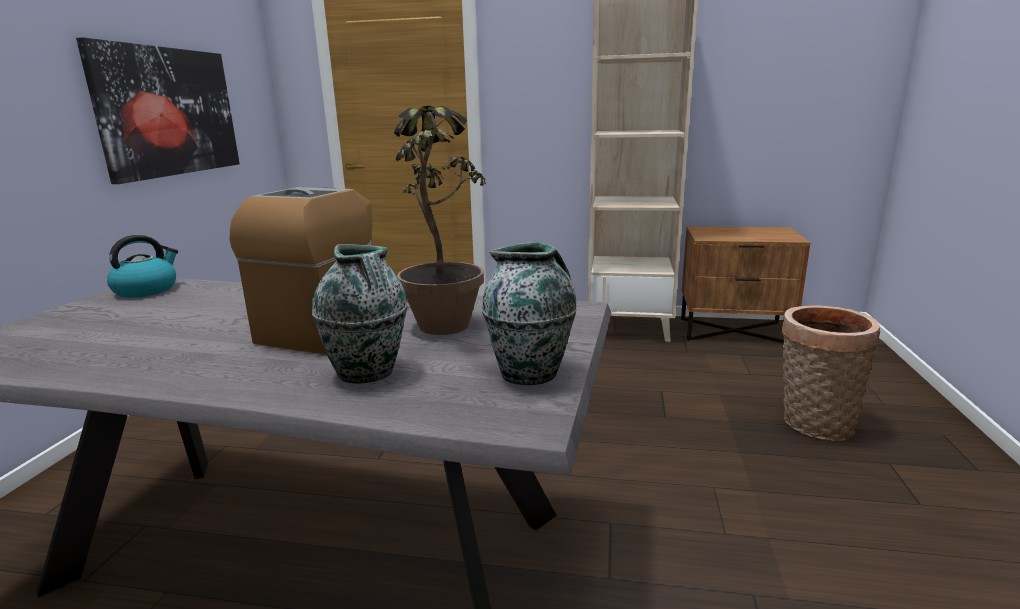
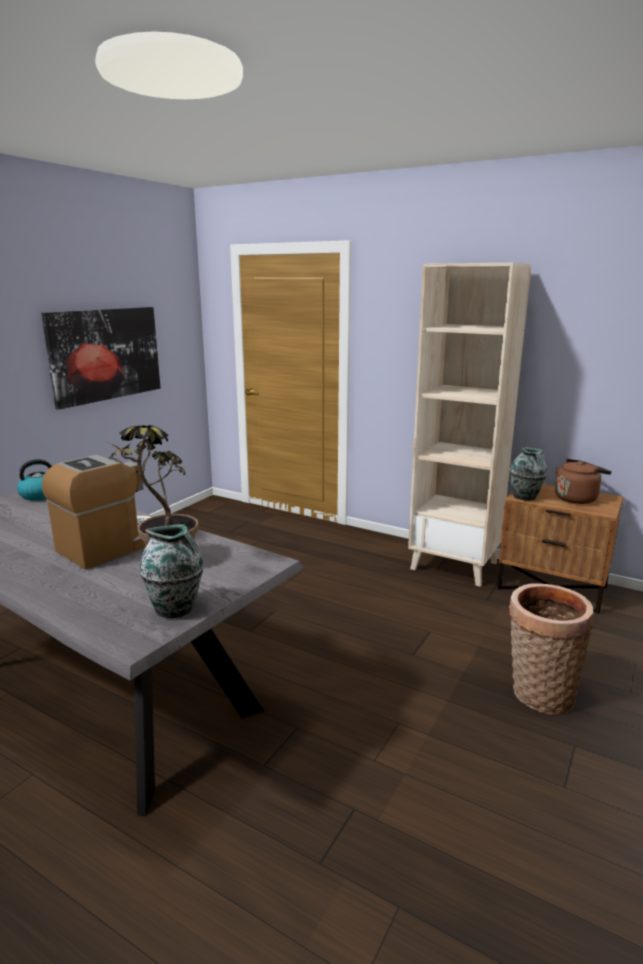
camera: 20 degrees right, 0 degrees up
vase [311,244,407,384] -> vase moved to [510,447,547,501]
none -> brown kettle [555,459,612,504]

